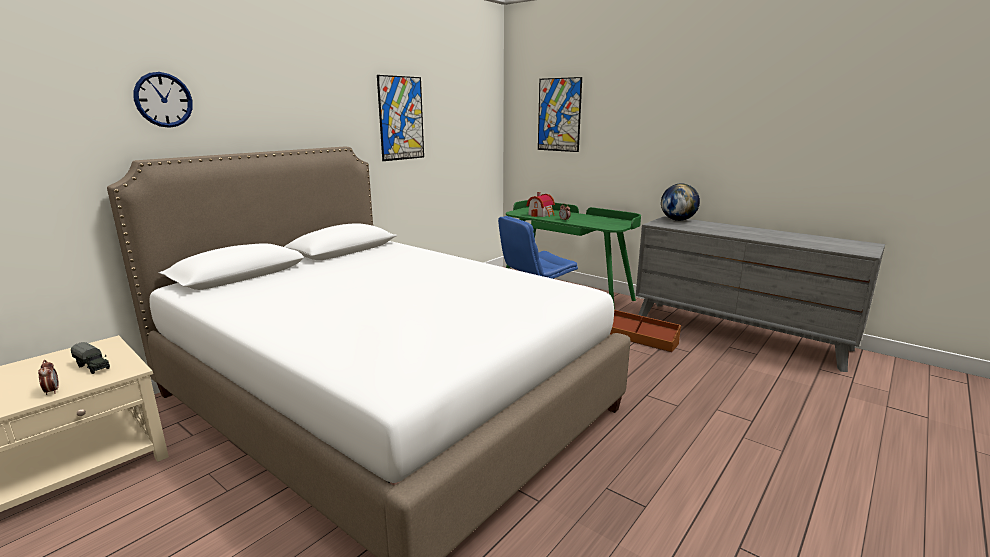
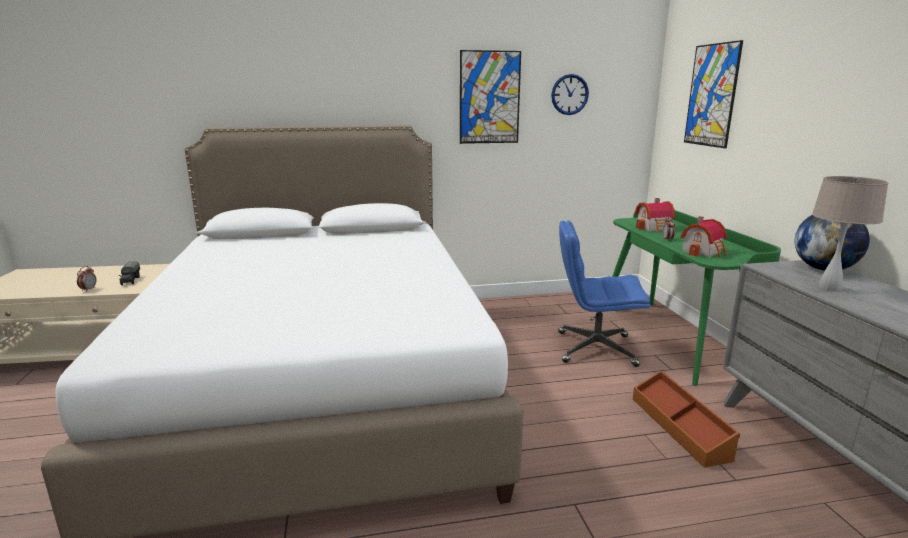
camera: 40 degrees right, 0 degrees up
wall clock [133,72,193,128] -> wall clock moved to [551,74,589,115]
none -> toy house [680,216,727,258]
none -> beige table lamp [812,176,889,292]

